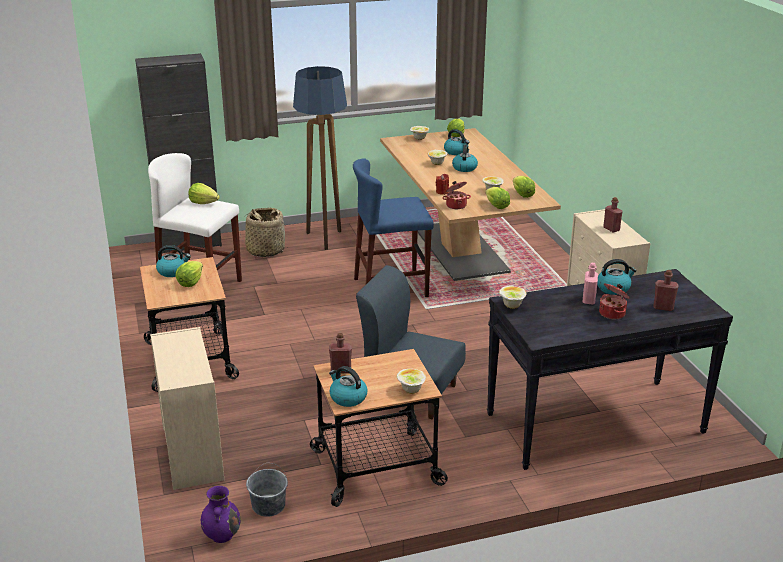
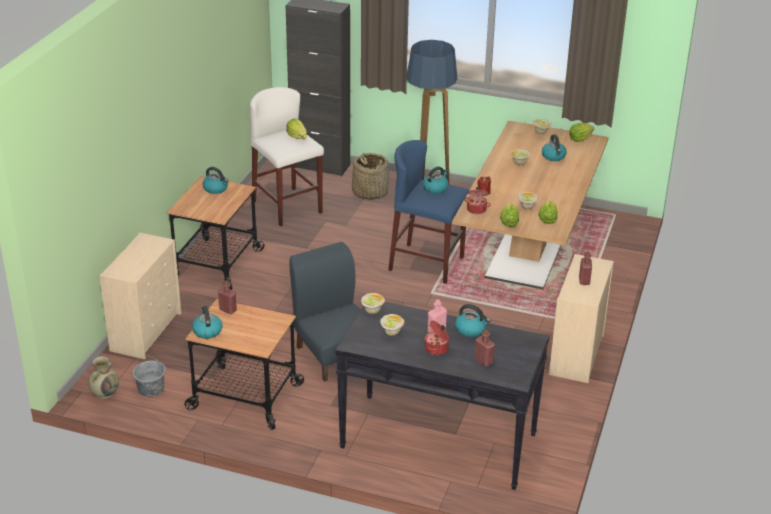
camera: 35 degrees right, 5 degrees up
lettuce [176,261,203,287] -> none
purple vase [201,486,241,543] -> beige vase [88,356,119,399]
bowl [397,369,426,394] -> bowl moved to [380,314,405,336]
kettle [452,145,478,172] -> kettle moved to [423,167,449,194]

